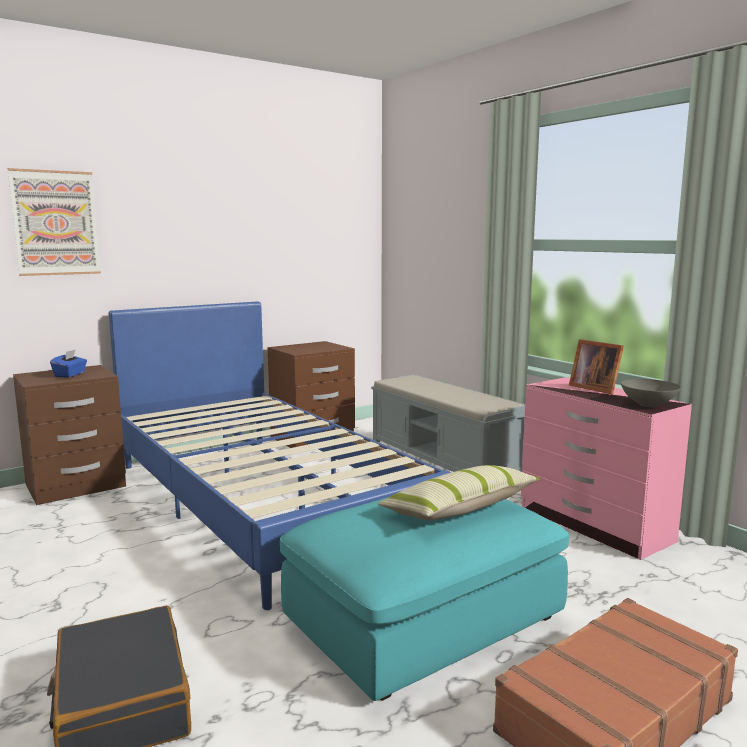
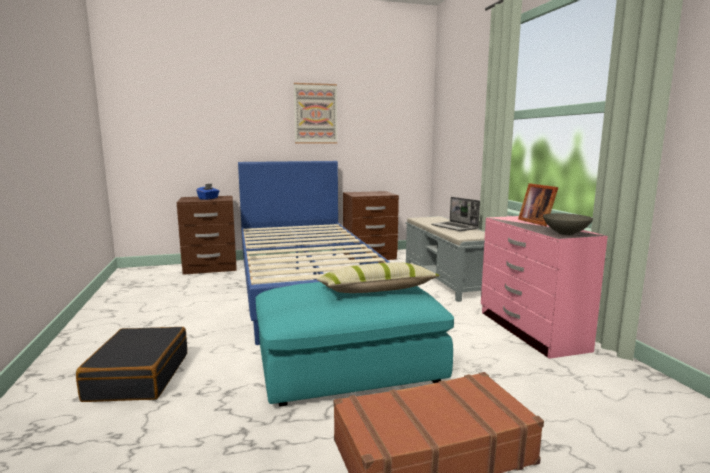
camera: 20 degrees right, 0 degrees up
picture [7,168,101,276] -> picture moved to [294,83,337,144]
none -> laptop [432,197,480,231]

